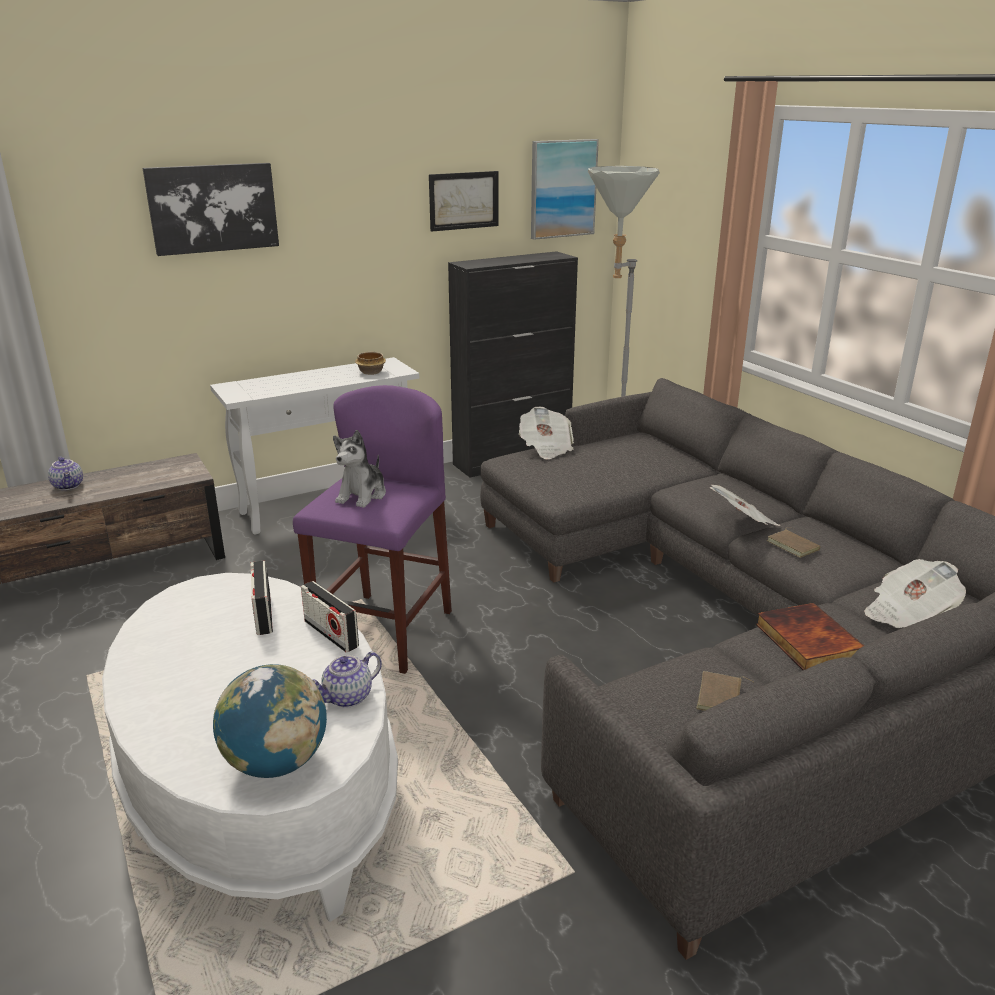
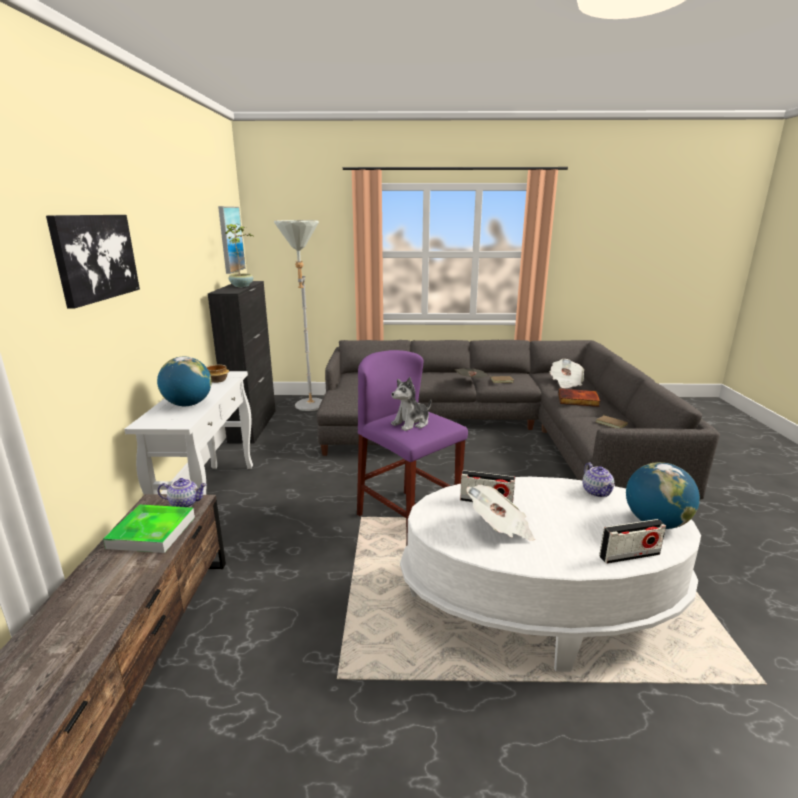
camera: 60 degrees left, 5 degrees down
teapot [48,456,83,490] -> teapot moved to [158,478,207,507]
radio [301,581,359,653] -> radio moved to [599,519,666,564]
plush toy [333,430,386,508] -> plush toy turned 90 degrees clockwise [391,377,431,431]
picture [429,171,499,232] -> none
newspaper [518,407,574,459] -> newspaper moved to [466,485,535,541]
none -> tray [103,505,195,553]
none -> globe [157,356,211,406]
none -> potted plant [225,224,253,287]

